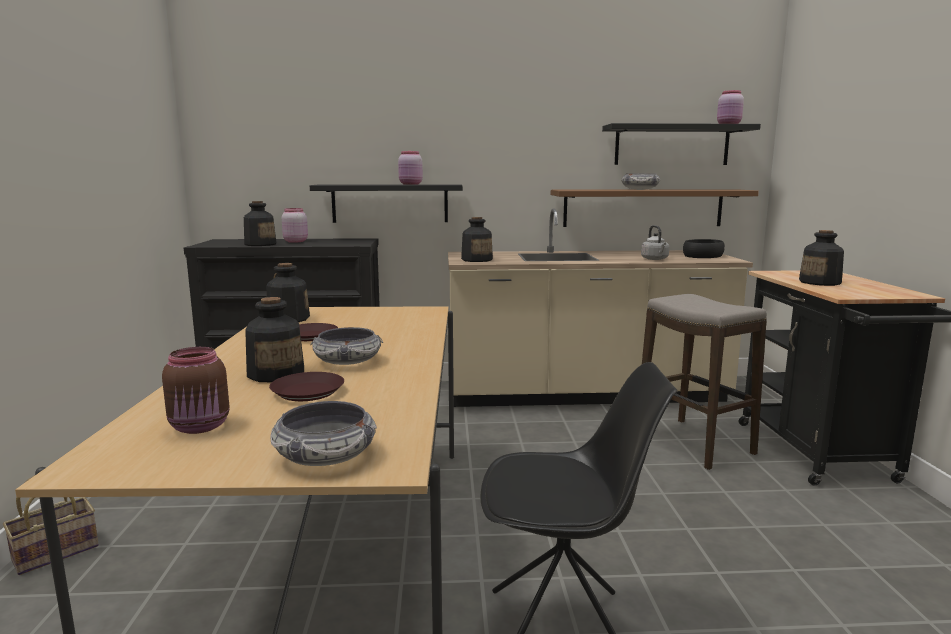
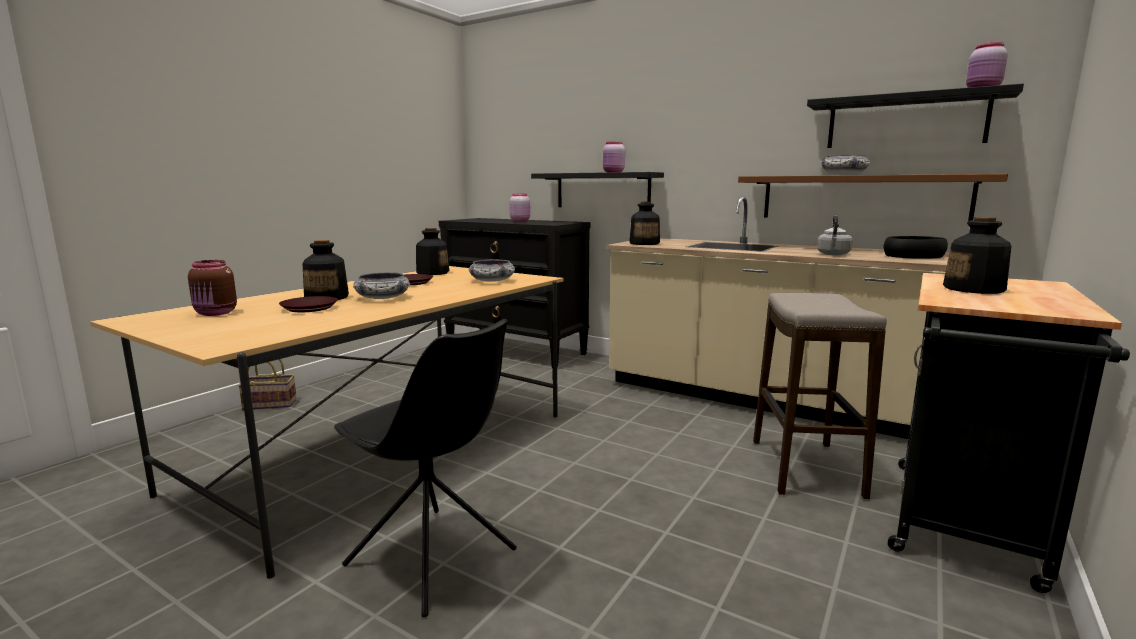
camera: 35 degrees right, 0 degrees up
bottle [244,201,276,246] -> none
bowl [270,401,377,466] -> bowl moved to [469,260,515,282]

